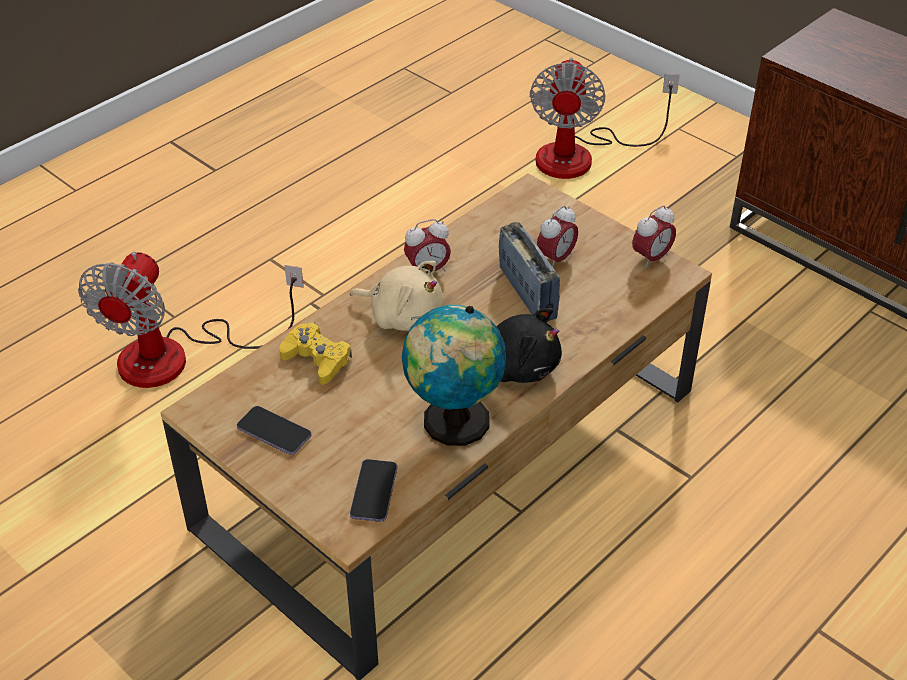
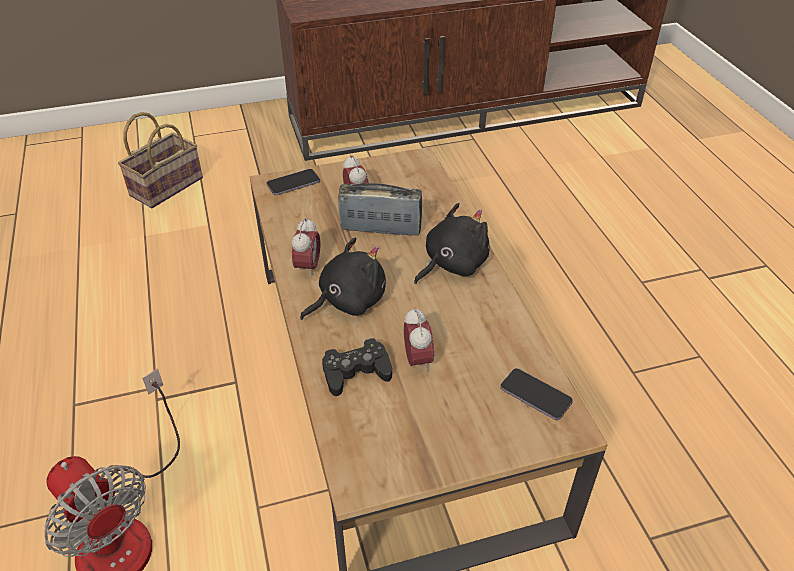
camera: 60 degrees left, 0 degrees up
phone [237,406,311,455] -> phone moved to [267,169,320,195]
yellow game controller [279,322,352,385] -> black game controller [322,338,392,396]
beige plush toy [350,261,444,331] -> black plush toy [300,238,386,320]
globe [402,305,506,446] -> none
fan [530,58,680,179] -> basket [118,112,203,208]
alarm clock [632,205,676,268] -> alarm clock moved to [404,307,434,372]

